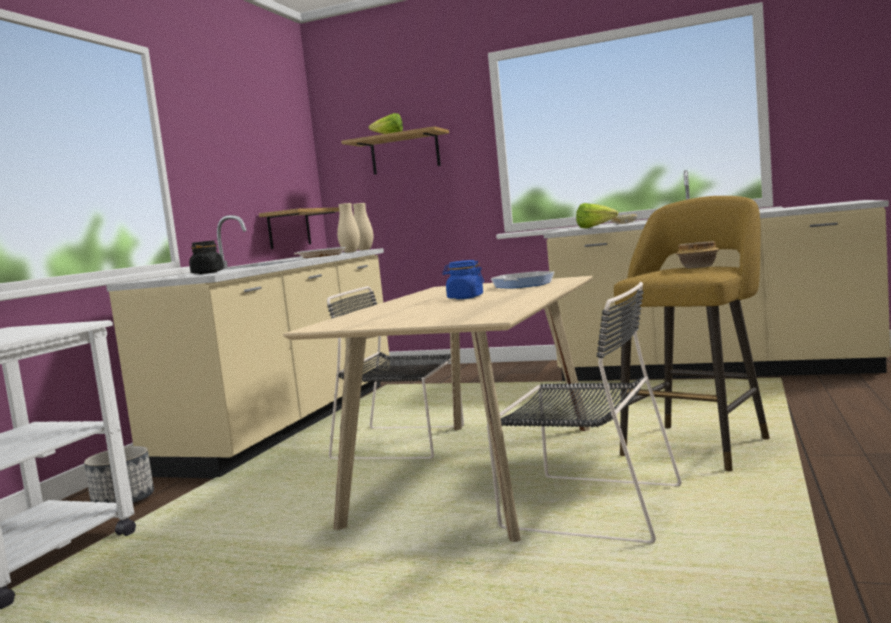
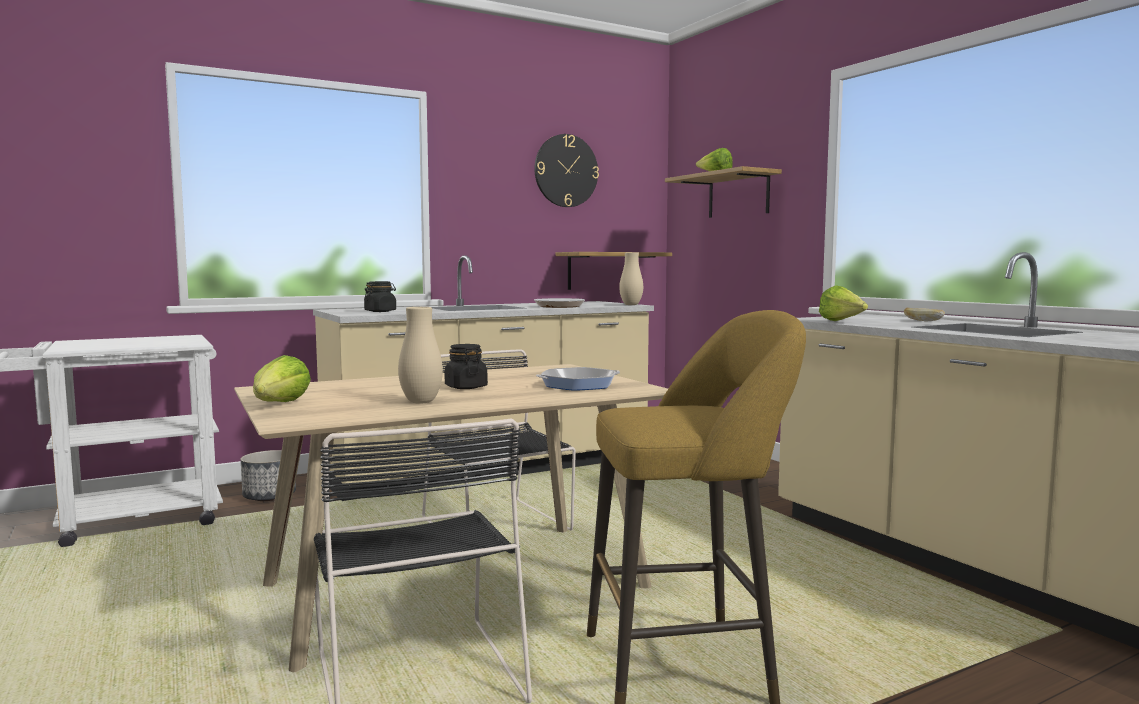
camera: 40 degrees right, 0 degrees up
beige vase [337,203,360,253] -> beige vase moved to [398,307,443,404]
blue jar [442,260,484,299] -> black jar [444,344,488,389]
bowl [676,241,720,268] -> none
none -> lettuce [253,355,311,402]
none -> wall clock [534,134,599,207]

